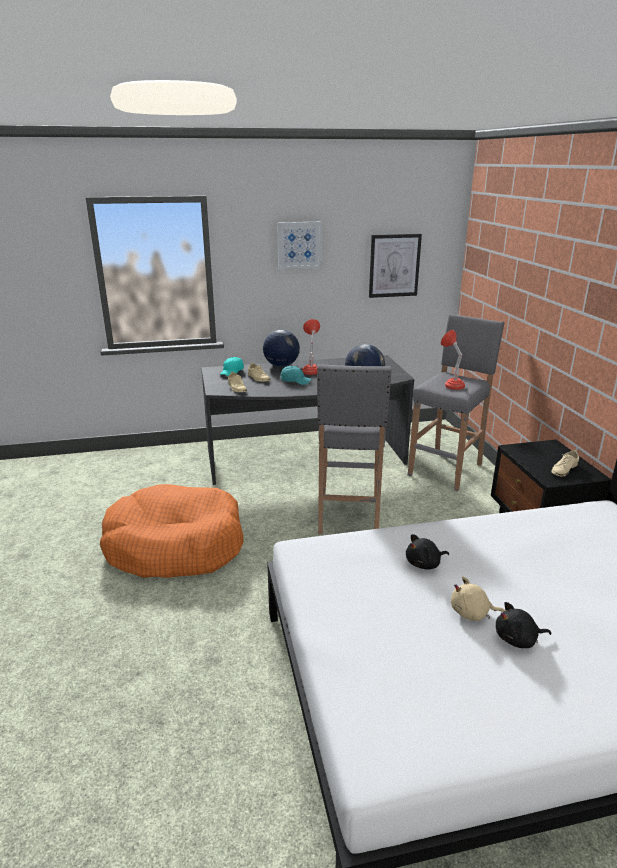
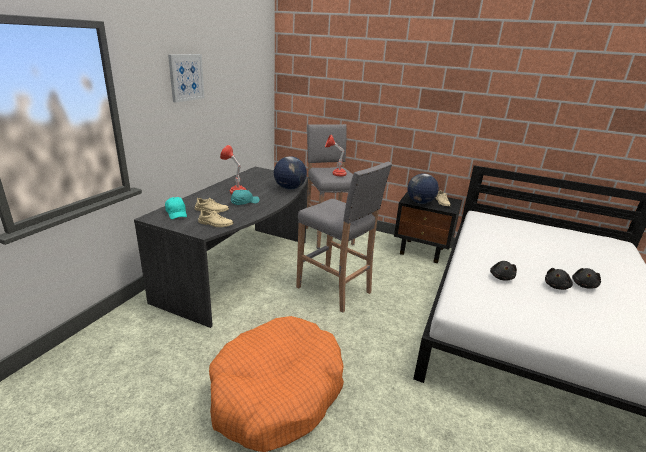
camera: 55 degrees left, 0 degrees up
globe [263,330,300,367] -> globe moved to [408,173,439,204]
picture [369,234,422,298] -> none
beige plush toy [451,576,505,621] -> black plush toy [545,268,573,290]

